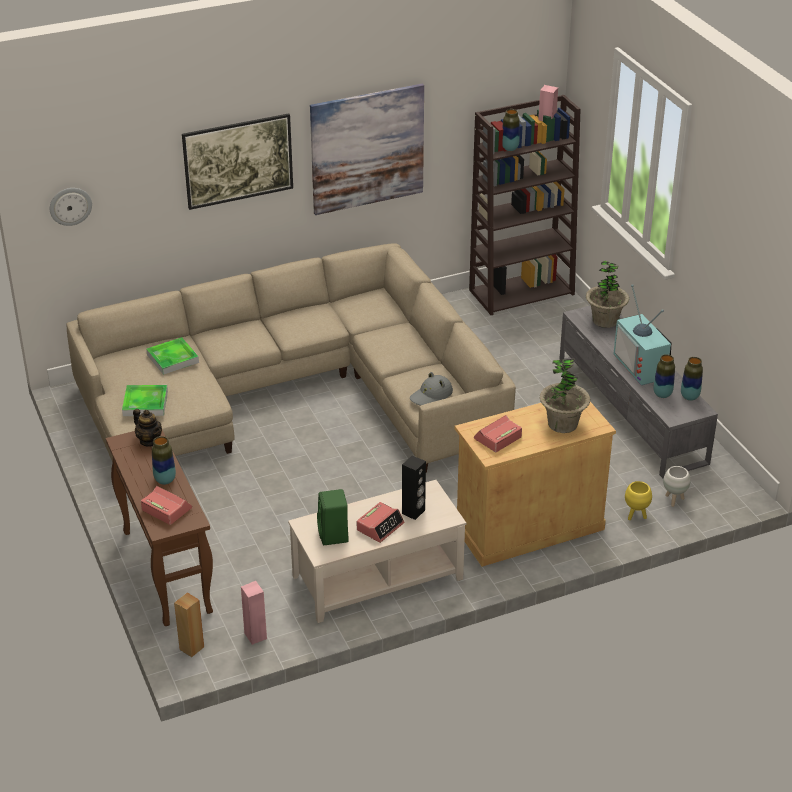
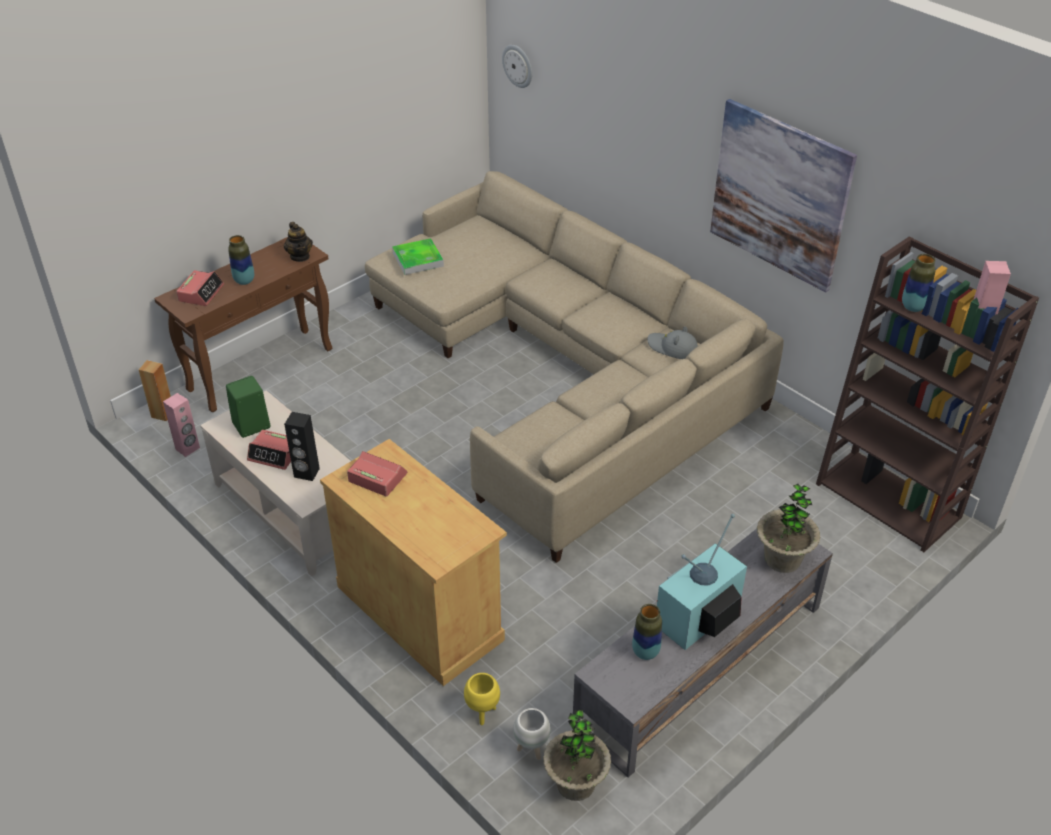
camera: 70 degrees right, 5 degrees up
teapot [133,409,162,447] -> teapot turned 45 degrees counterclockwise [284,222,313,262]
tray [146,337,199,375] -> none
picture [182,113,293,210] -> none
grey hat [410,372,453,406] -> grey hat moved to [647,326,698,359]
potted plant [540,359,590,433] -> potted plant moved to [543,710,611,801]
vase [681,357,703,401] -> none

